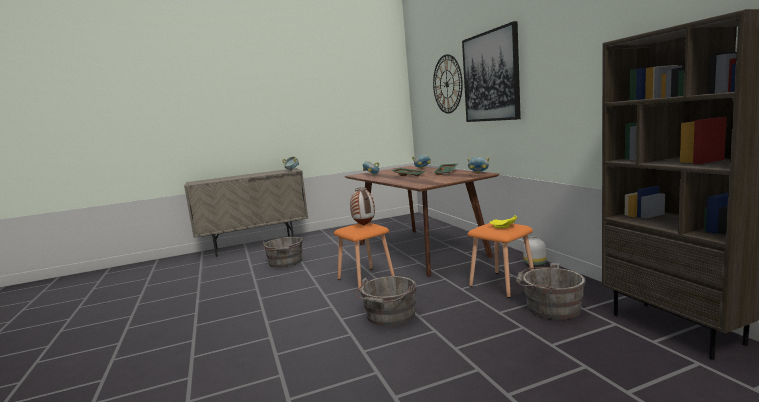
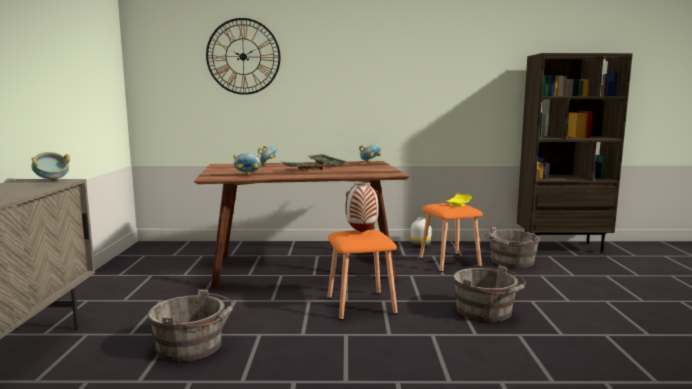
camera: 70 degrees left, 0 degrees up
picture [462,21,521,122] -> none

